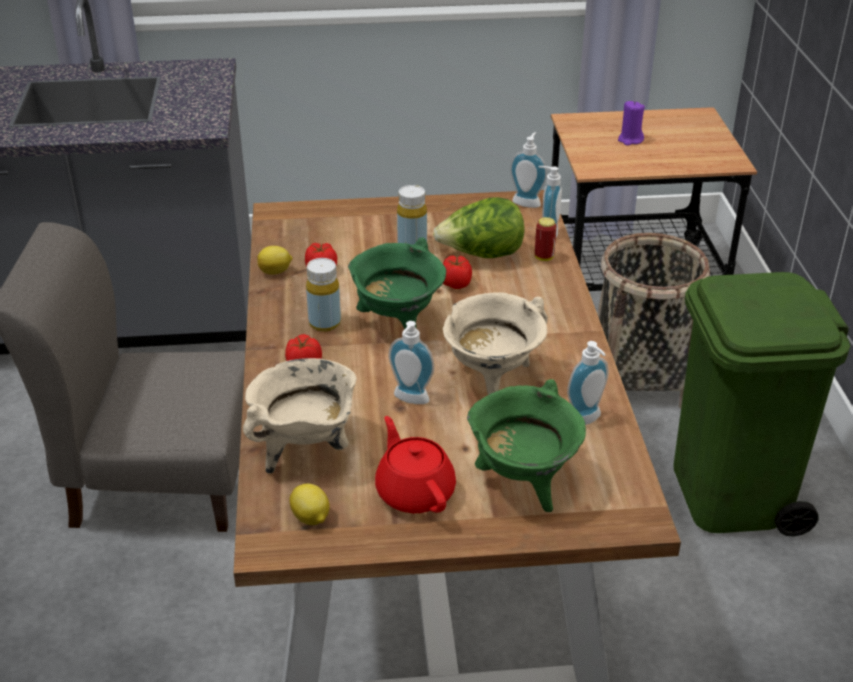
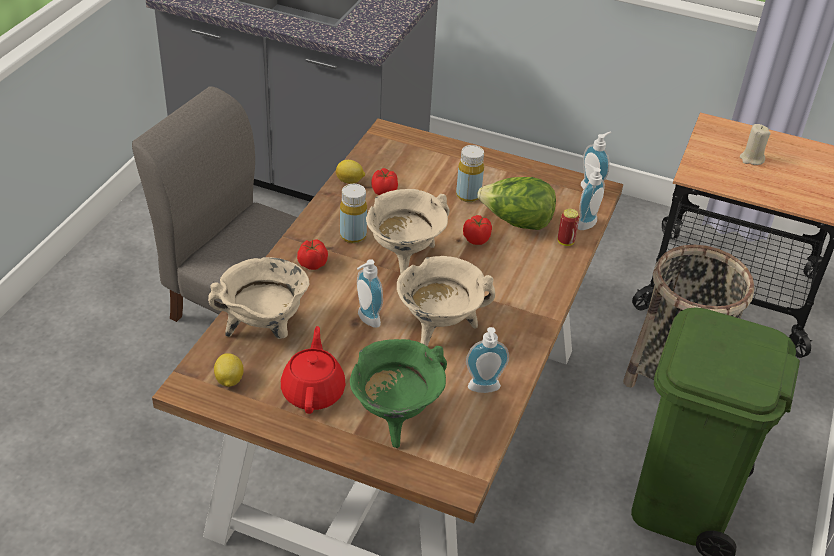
camera: 25 degrees right, 5 degrees up
green cooking pot [348,237,446,330] -> beige cooking pot [366,189,450,274]
purple candle [618,101,645,146] -> beige candle [740,124,771,165]

